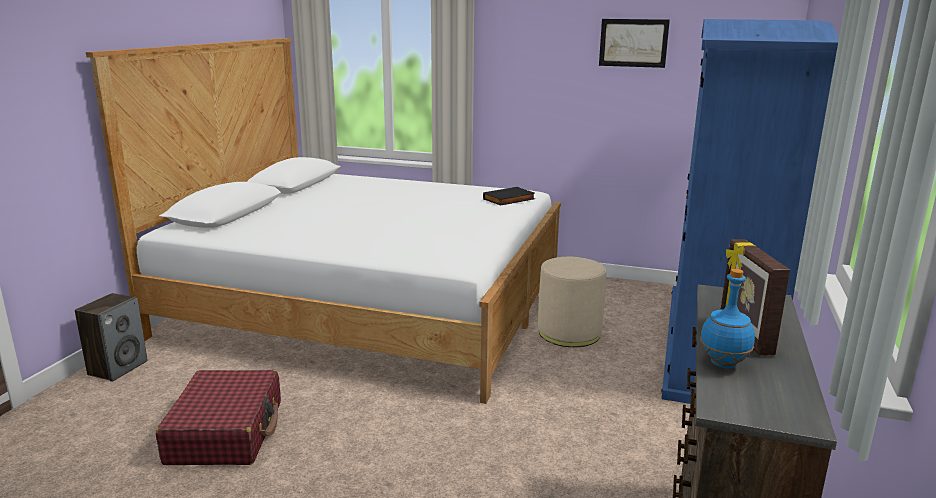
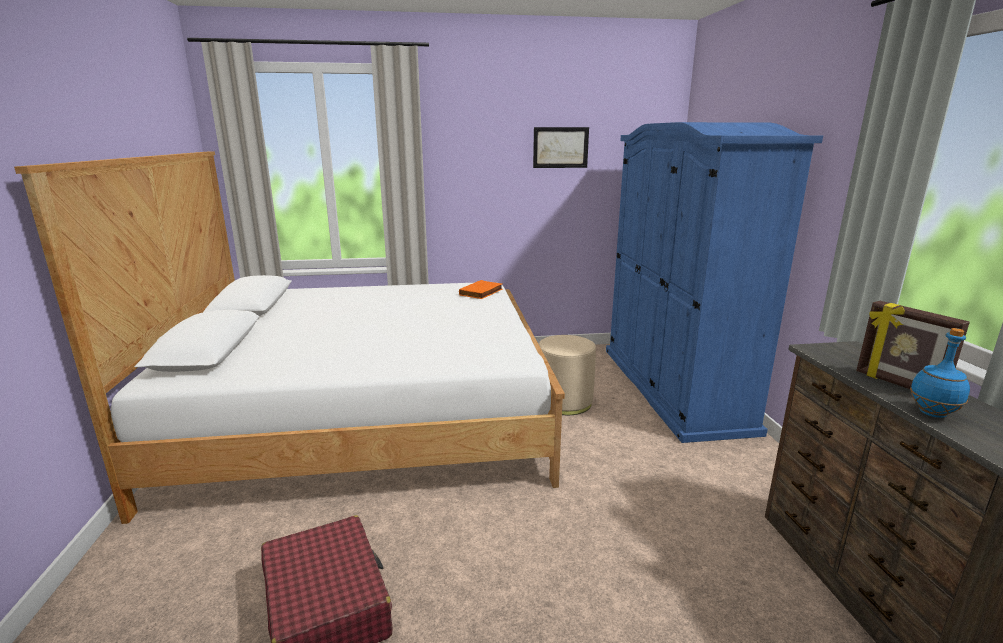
camera: 25 degrees left, 0 degrees up
speaker [75,293,148,382] -> none
black book [483,187,535,206] -> orange book [459,280,502,299]

